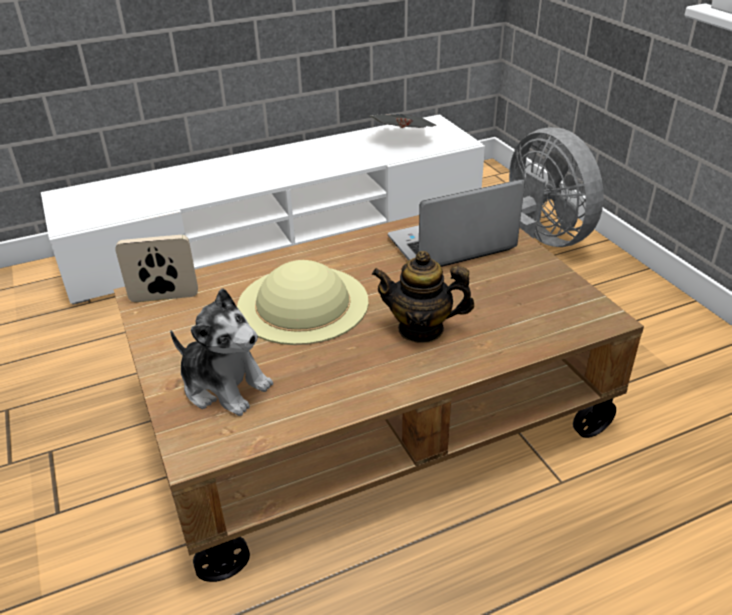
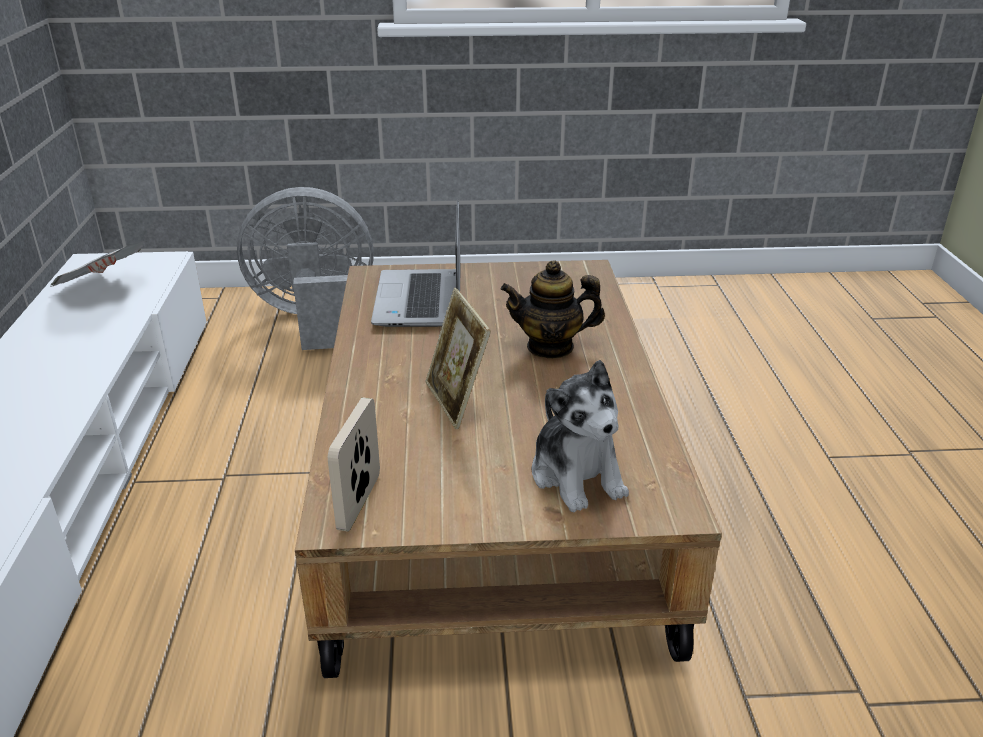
camera: 70 degrees left, 5 degrees down
plush toy [170,288,273,416] -> plush toy turned 105 degrees clockwise [532,360,629,512]
beige hat [237,260,369,345] -> picture frame [425,288,491,429]
teapot [372,251,474,343] -> teapot turned 60 degrees clockwise [501,260,605,359]

